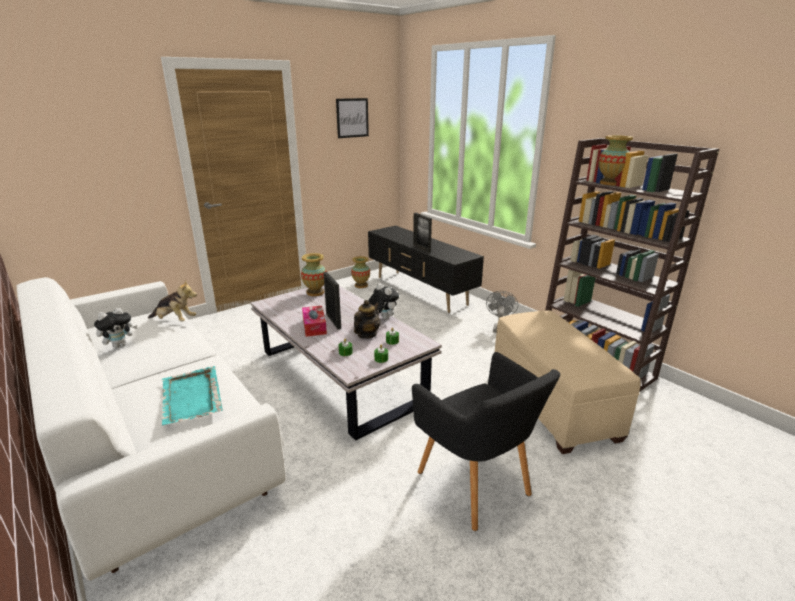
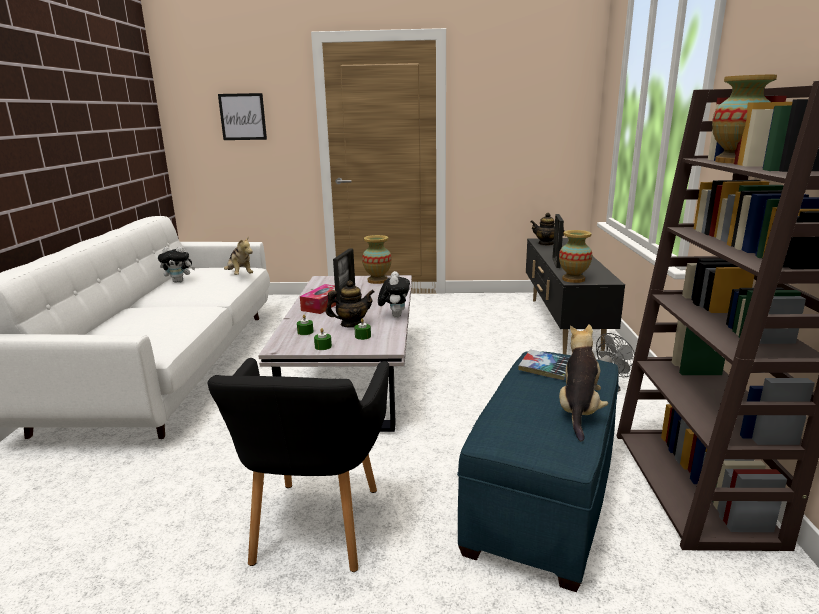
camera: 40 degrees right, 5 degrees down
turquoise tray [162,366,223,426] -> none
picture [336,98,369,138] -> picture moved to [218,93,267,140]
vase [351,256,370,288] -> vase moved to [559,230,592,283]
beige ottoman [495,310,641,454] -> blue ottoman [457,351,619,592]
none -> book [518,349,569,380]
none -> teapot [531,213,565,246]
none -> plush toy [559,324,609,442]

